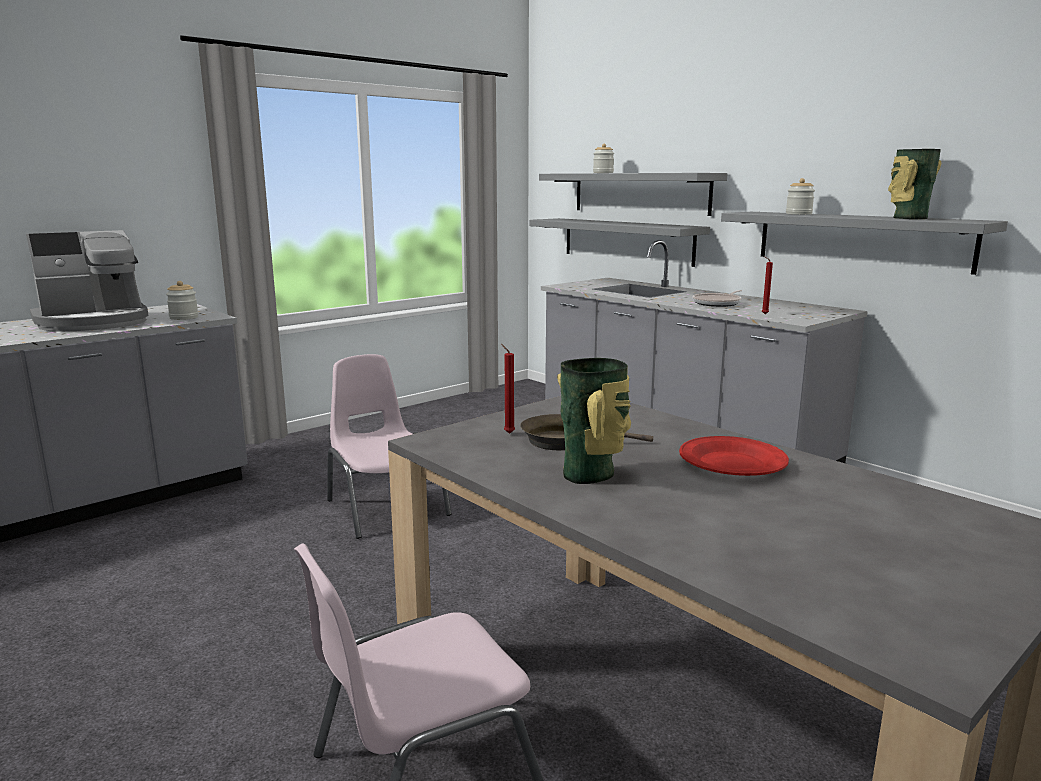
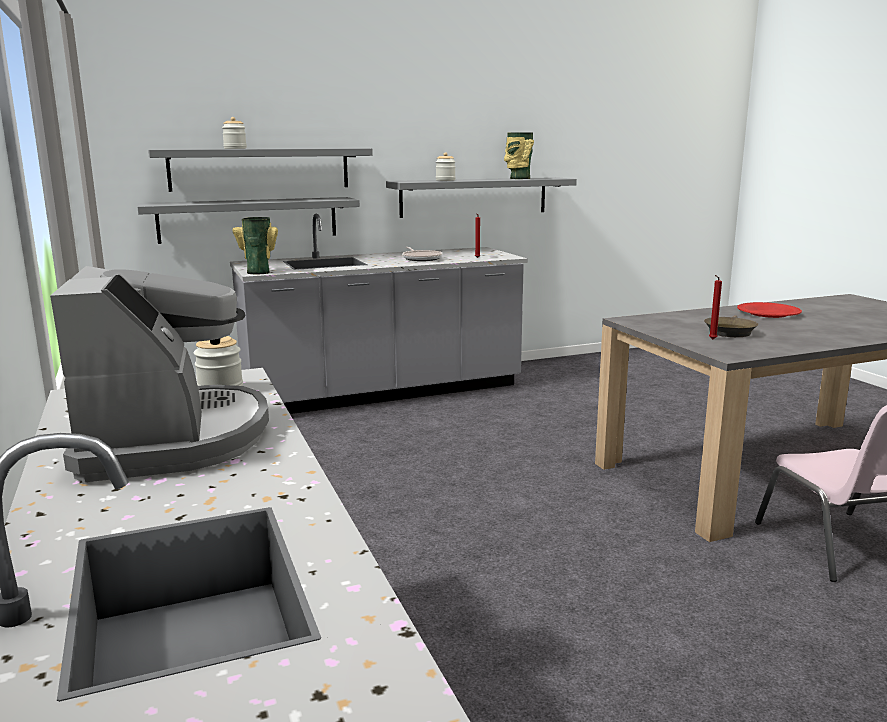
camera: 70 degrees left, 0 degrees up
pink chair [327,354,452,539] -> none
vase [557,358,631,484] -> vase moved to [232,217,278,274]

